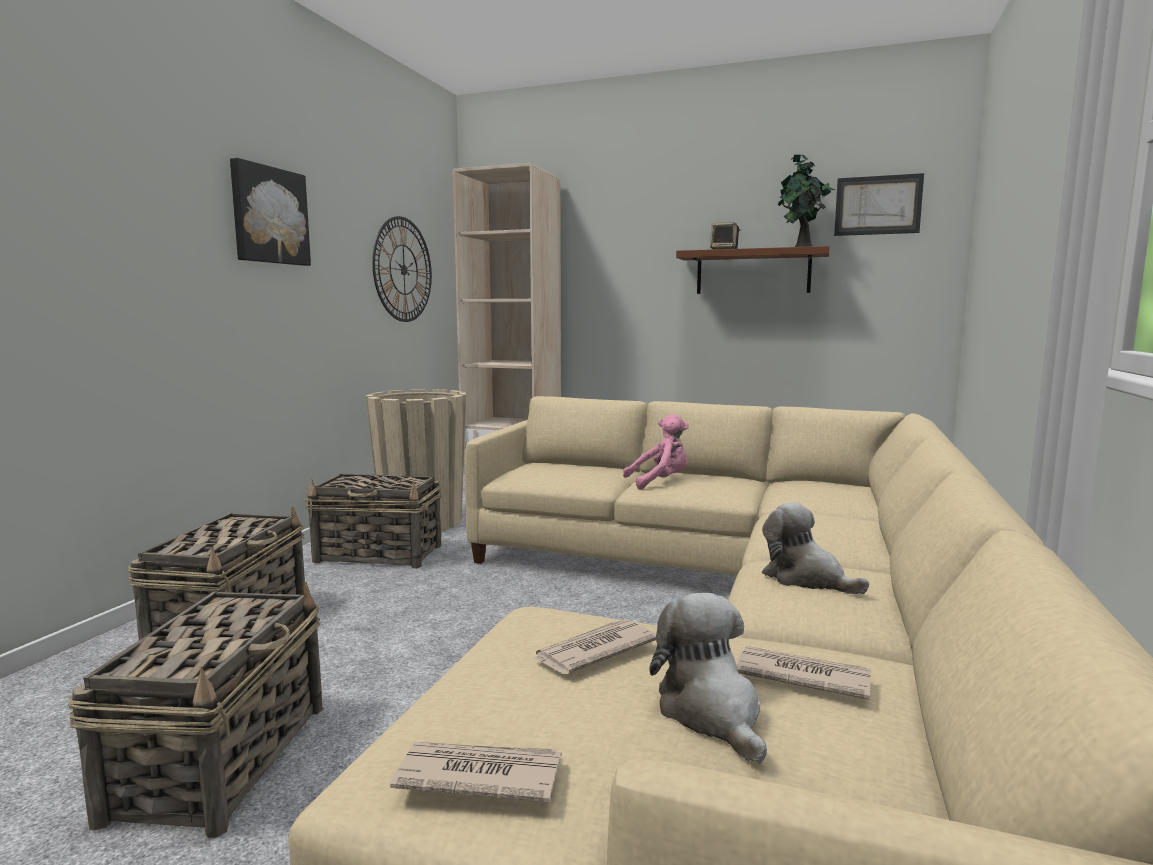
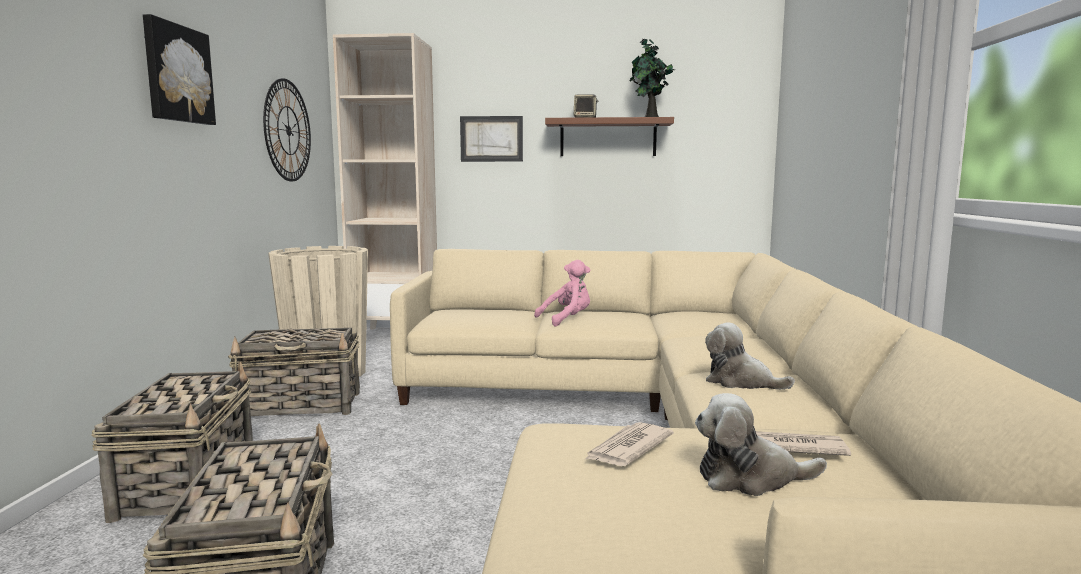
camera: 15 degrees left, 0 degrees up
newspaper [390,742,562,803] -> none
plush toy [650,593,767,764] -> plush toy turned 60 degrees counterclockwise [695,393,827,496]
picture [834,173,924,236] -> picture moved to [460,116,523,162]

